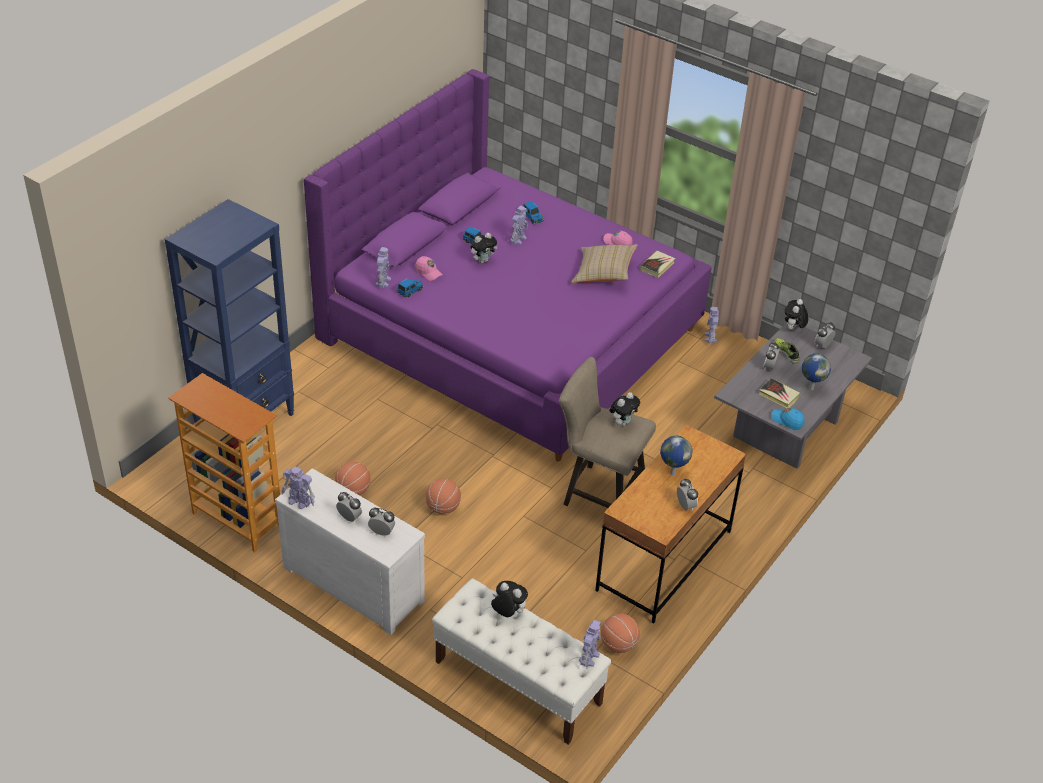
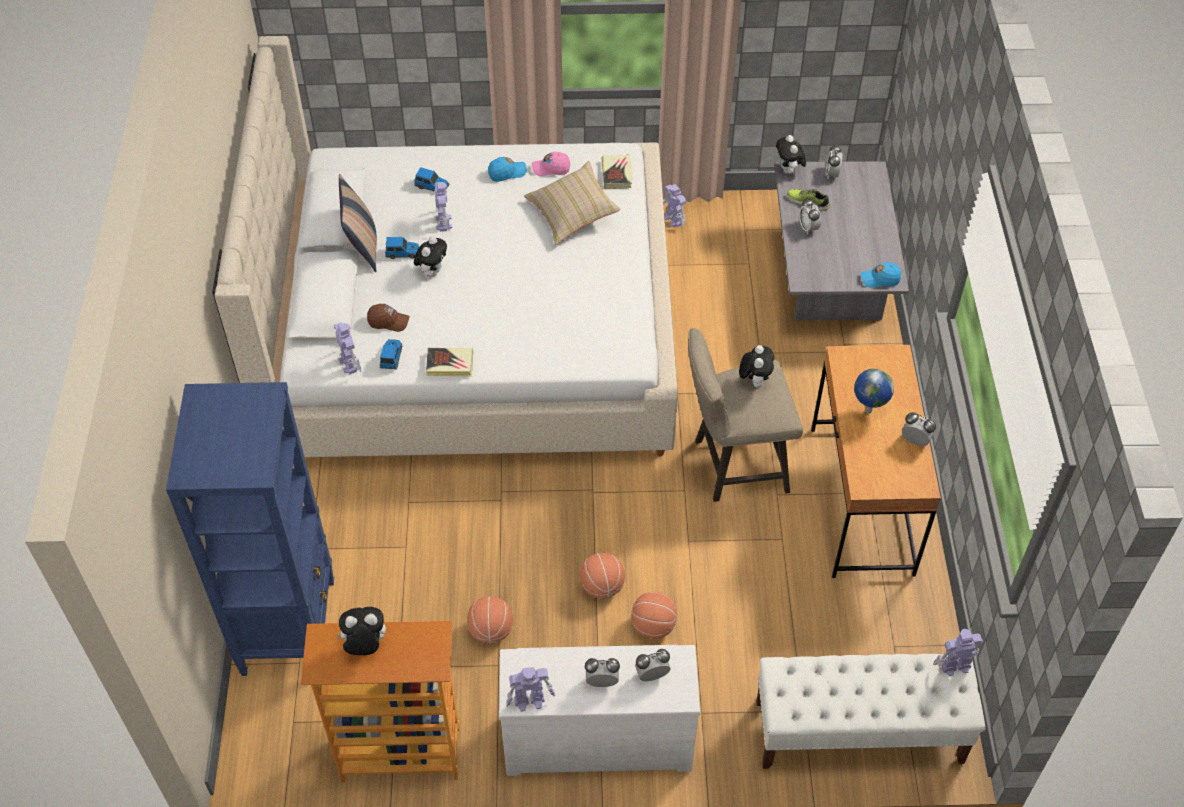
camera: 35 degrees left, 10 degrees up
purple bed [304,69,712,462] -> beige bed [212,36,678,469]
pink cap [415,256,443,281] -> brown cap [367,304,410,332]
plush toy [491,581,528,617] -> plush toy moved to [336,607,386,655]
toy robot [579,620,601,669] -> toy robot turned 90 degrees counterclockwise [933,629,983,676]
basketball [601,613,640,653] -> basketball moved to [631,592,677,639]
book [759,378,801,408] -> book moved to [426,348,473,376]
globe [802,354,831,390] -> none
none -> pillow [339,174,377,272]
none -> blue cap [488,157,527,182]

